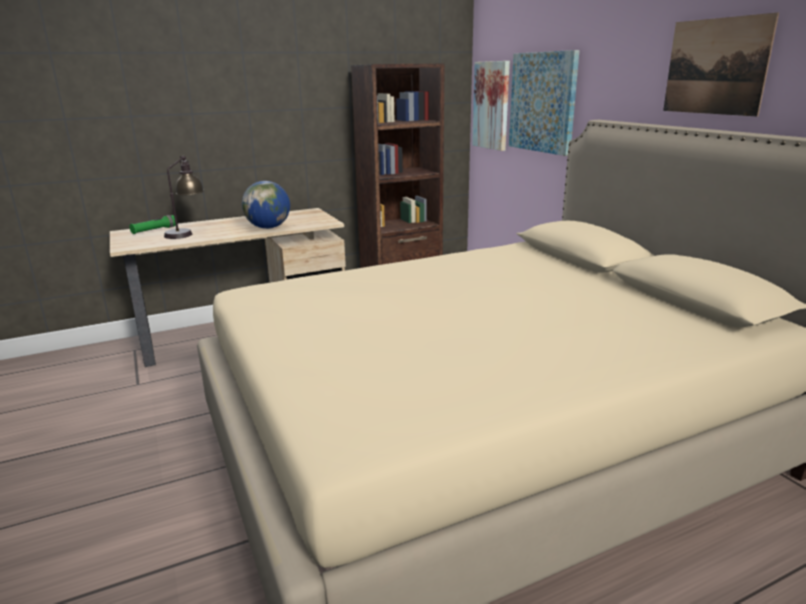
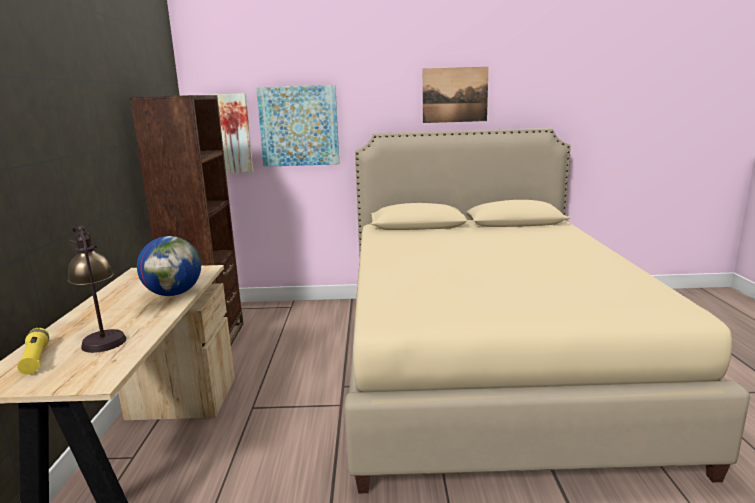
camera: 65 degrees left, 5 degrees down
green flashlight [130,215,176,234] -> yellow flashlight [17,328,49,374]

